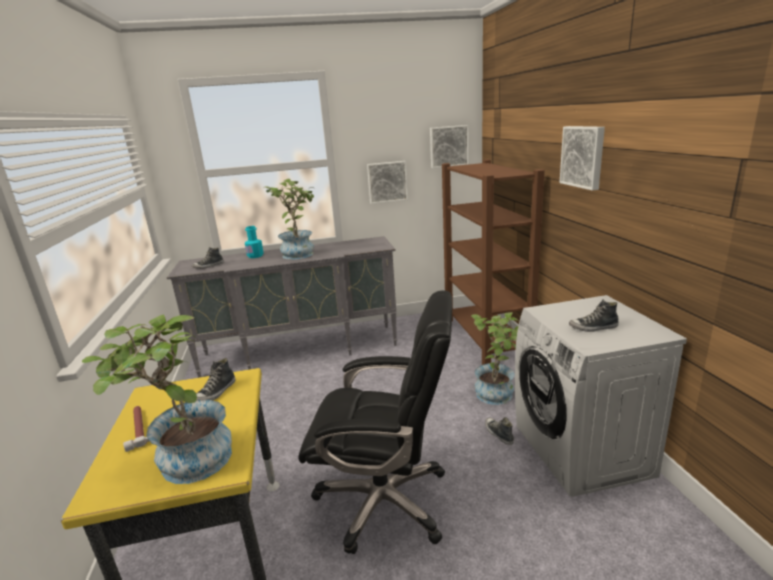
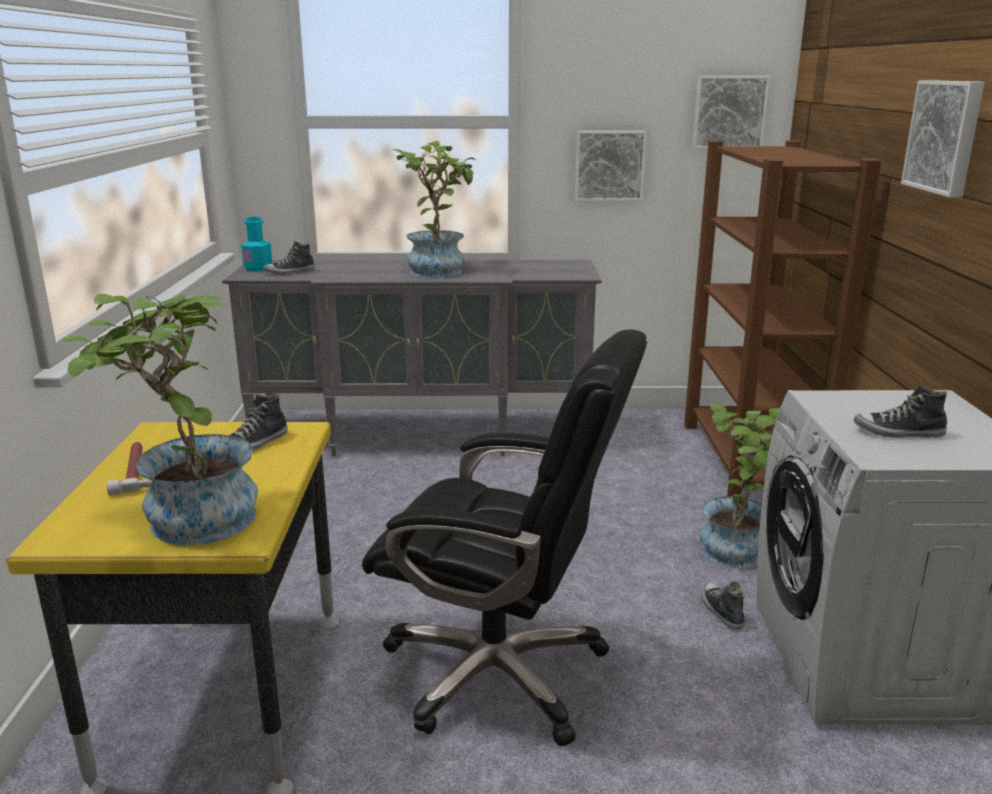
camera: 10 degrees right, 0 degrees up
turquoise bottle [245,226,264,258] -> turquoise bottle moved to [241,217,272,272]

